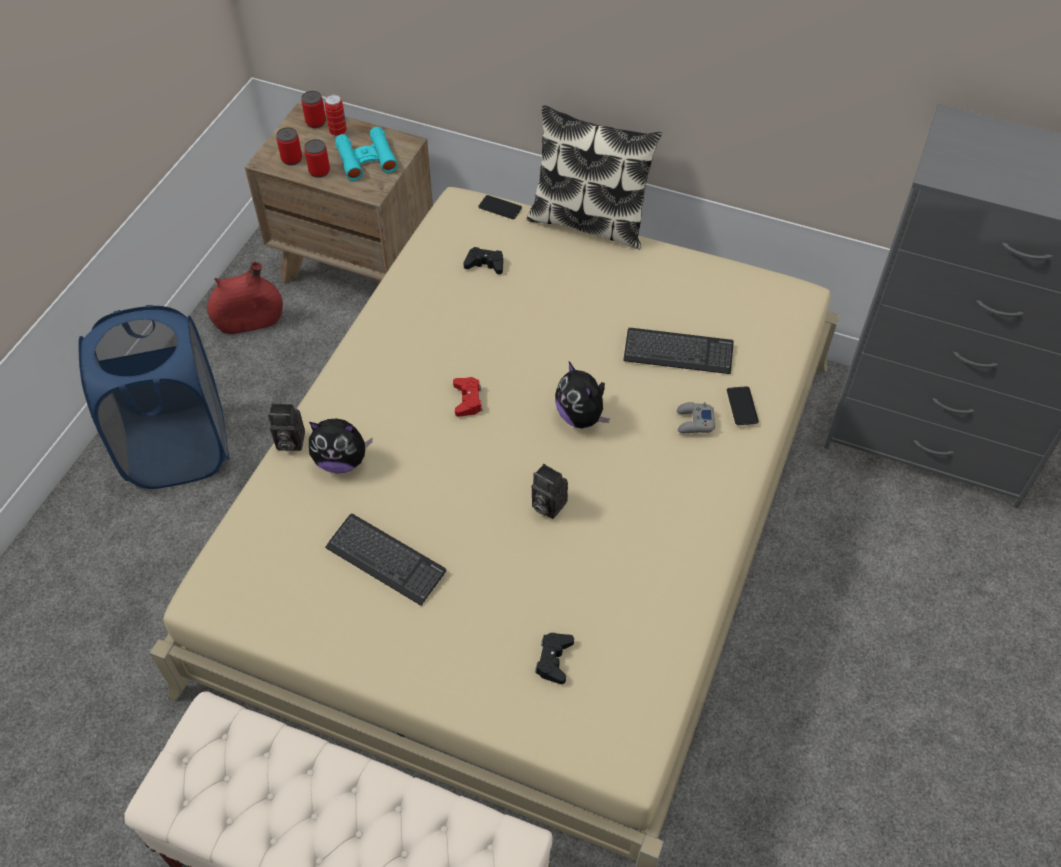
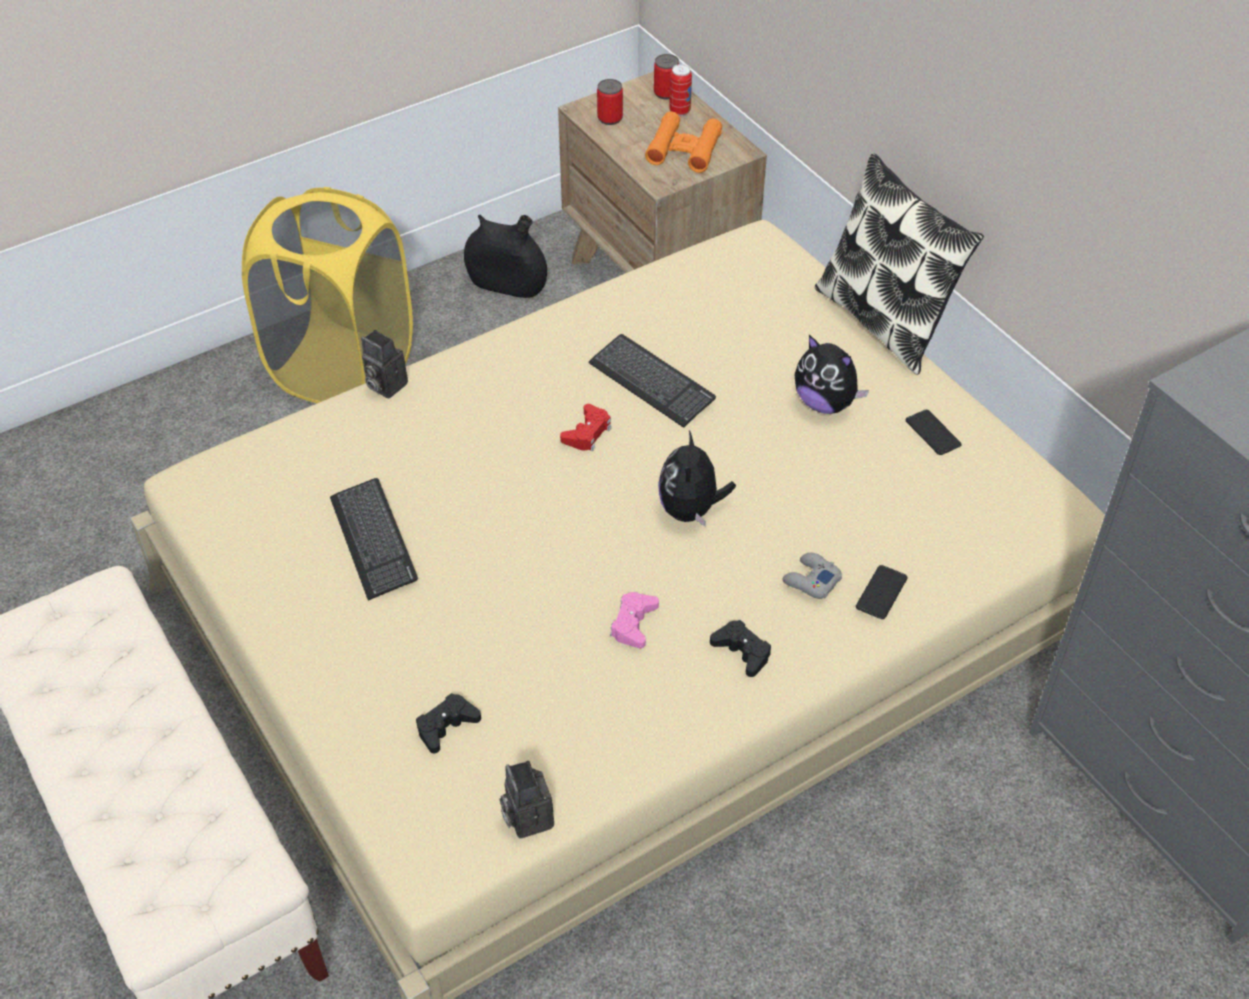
camera: 35 degrees right, 5 degrees down
blue laundry basket [78,305,229,489] -> yellow laundry basket [242,187,413,403]
red vase [207,262,283,334] -> black vase [464,215,547,298]
can [304,139,330,178] -> none
plush toy [309,418,373,473] -> plush toy moved to [794,335,869,414]
turquoise binoculars [335,127,398,181] -> orange binoculars [645,111,722,173]
black game controller [463,247,503,274] -> black game controller moved to [710,620,771,677]
phone [478,195,522,219] -> phone moved to [906,410,962,455]
camera [532,464,568,519] -> camera moved to [500,761,554,838]
keyboard [623,328,734,374] -> keyboard moved to [589,334,716,428]
none -> pink game controller [610,592,659,648]

